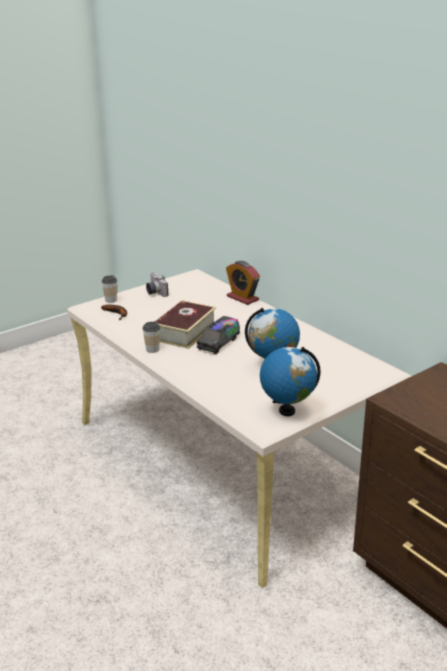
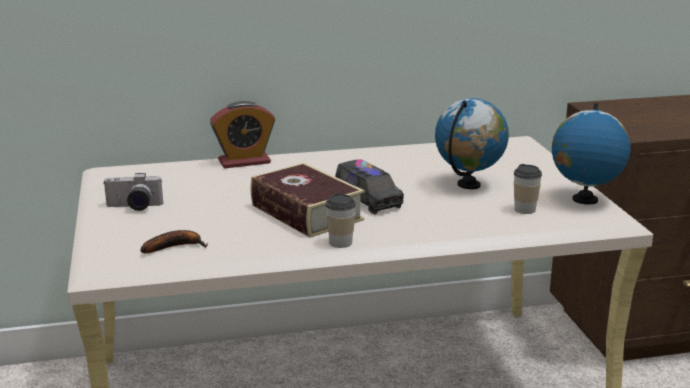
camera: 65 degrees left, 5 degrees down
cup [102,275,117,303] -> cup moved to [514,164,542,214]

